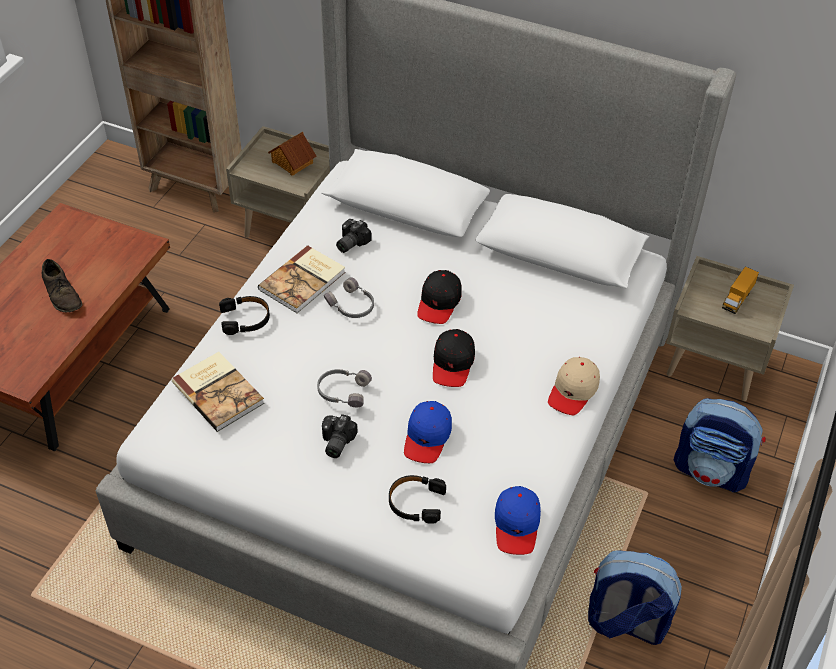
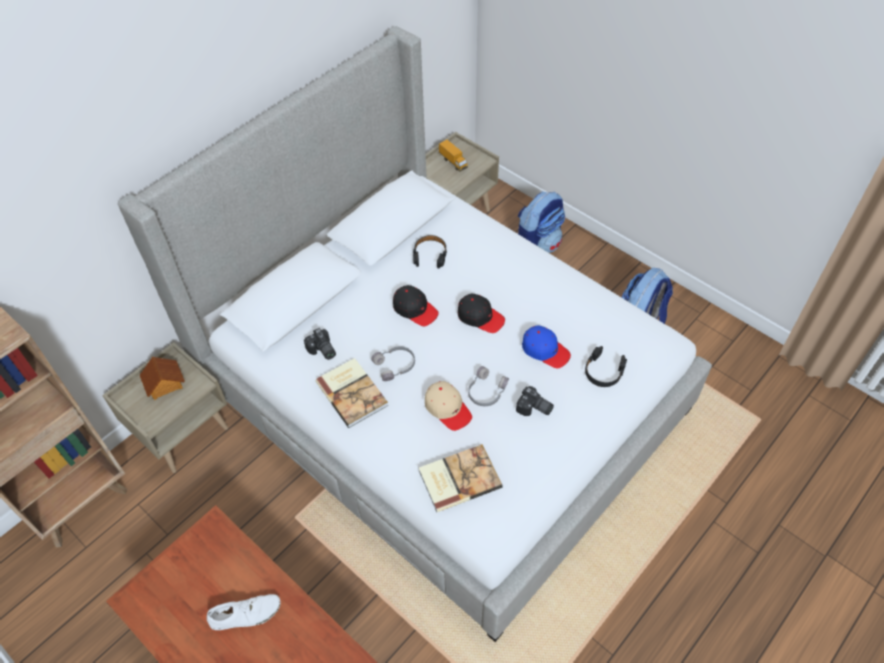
camera: 70 degrees left, 5 degrees up
brown shoe [42,259,82,313] -> white shoe [207,594,281,630]
black headphones [219,296,270,335] -> black headphones moved to [413,235,447,269]
blue cap [495,486,541,555] -> none
beige cap [548,357,600,415] -> beige cap moved to [425,381,472,431]

